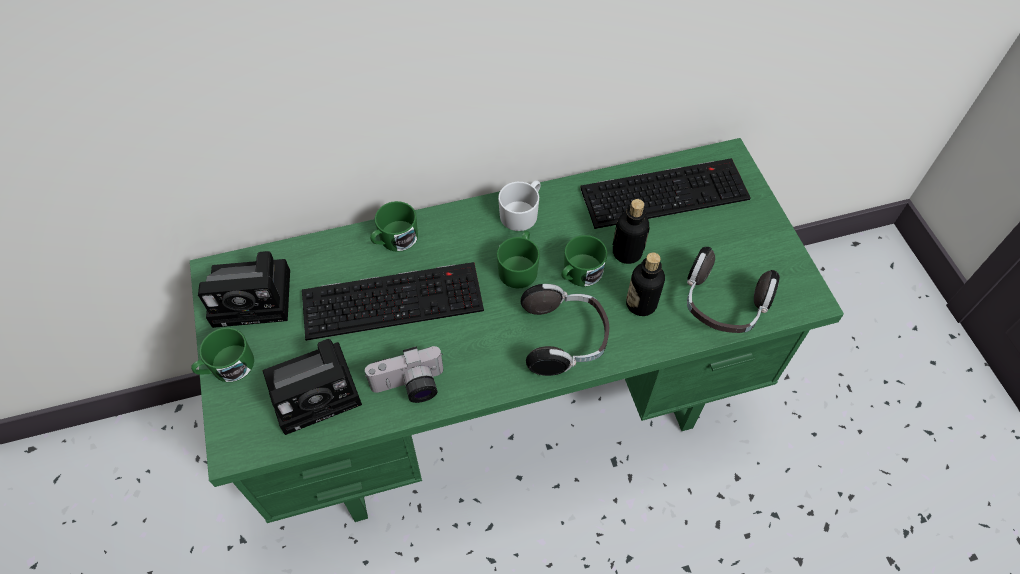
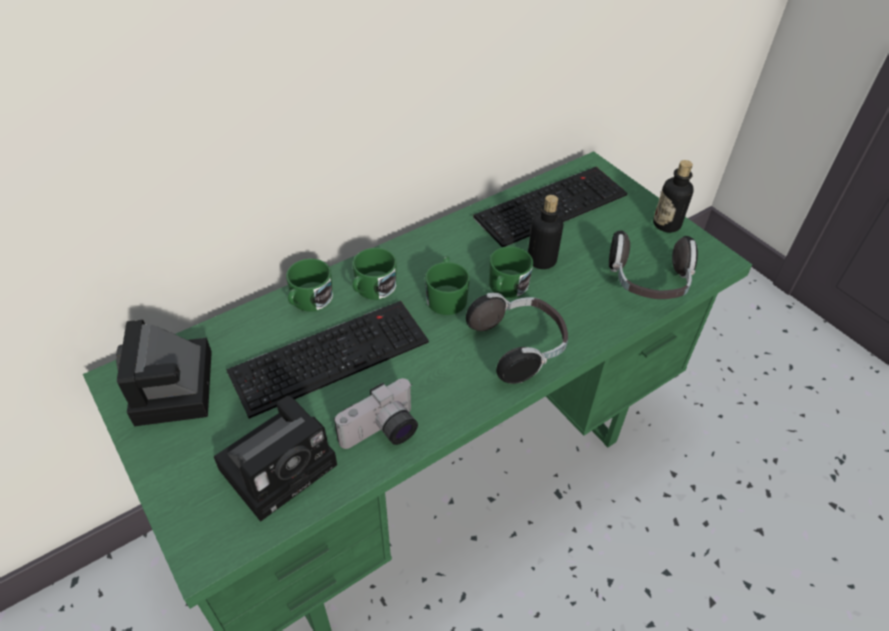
camera: 20 degrees left, 10 degrees down
green mug [191,328,254,382] -> green mug moved to [352,248,397,300]
camera [198,251,290,328] -> camera turned 105 degrees clockwise [116,320,212,426]
white mug [498,180,541,231] -> none
bottle [626,252,665,316] -> bottle moved to [653,160,694,233]

